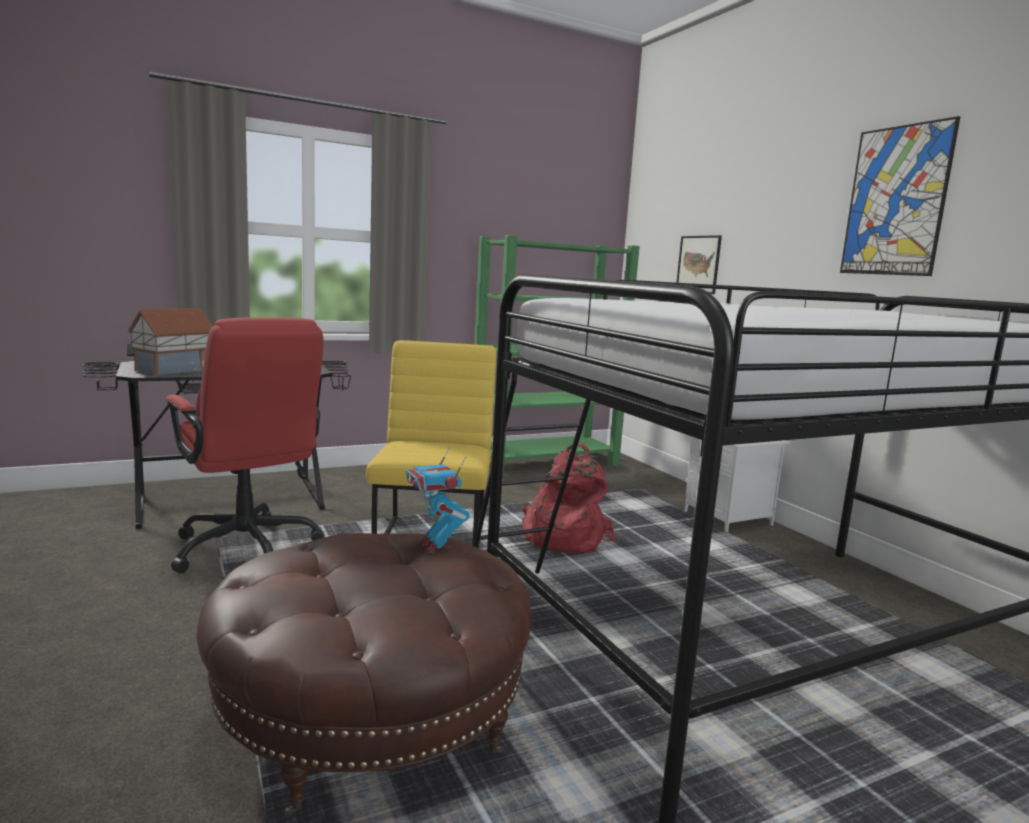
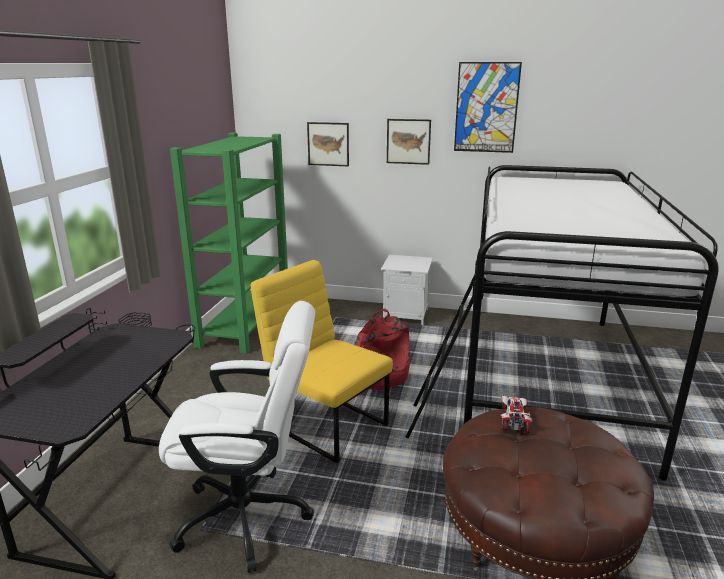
camera: 50 degrees left, 10 degrees up
toy house [127,308,213,376] -> none
red office chair [166,317,324,573] -> white office chair [159,301,315,573]
toy robot [406,447,470,553] -> toy car [500,396,532,433]
none -> picture [387,119,431,165]

